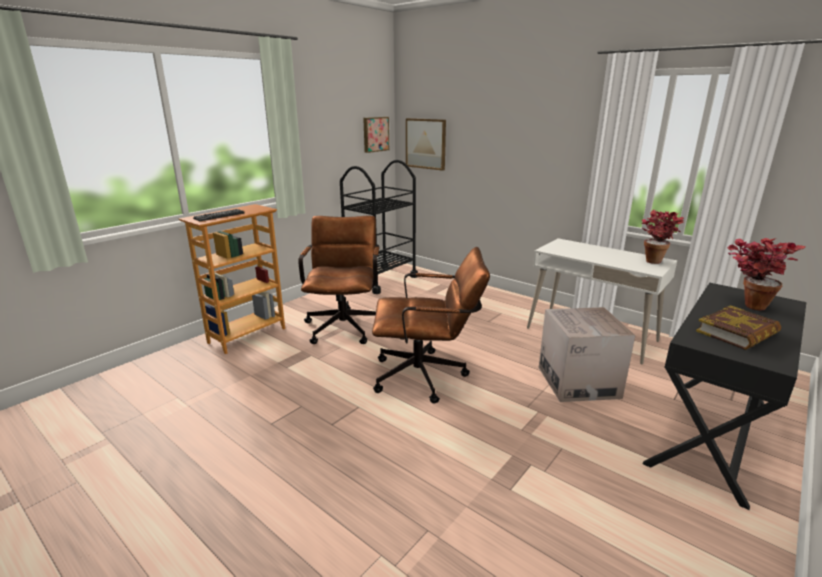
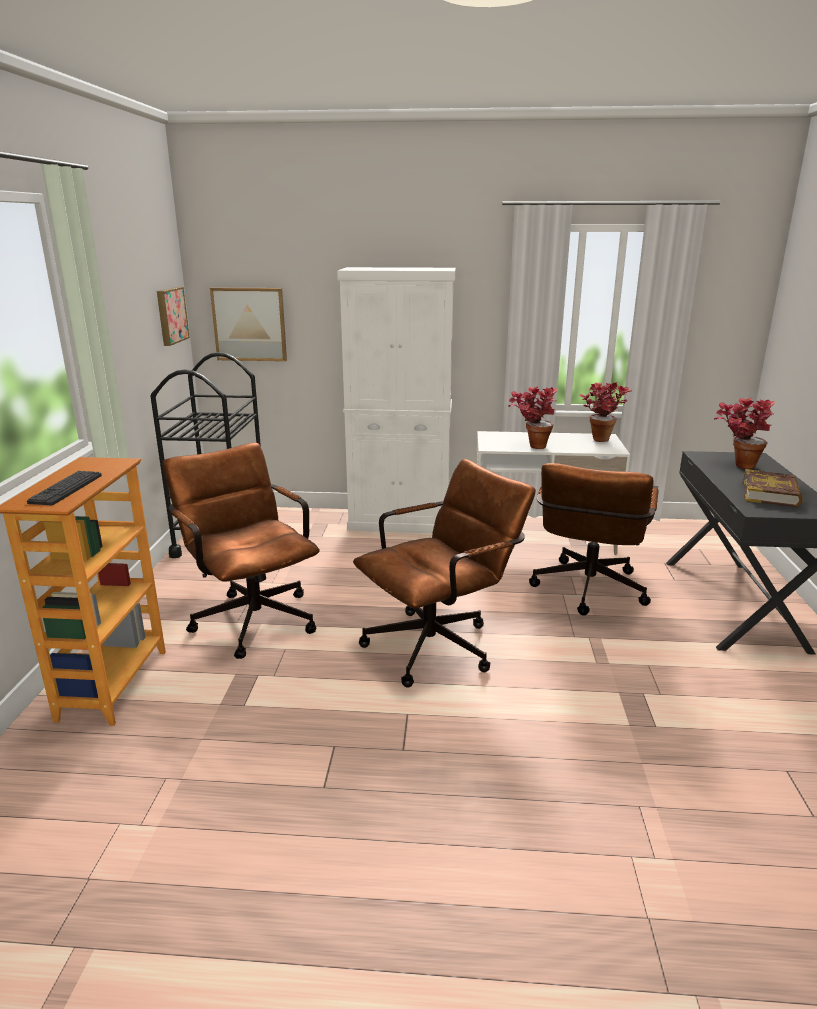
camera: 35 degrees left, 0 degrees up
cardboard box [539,307,635,402] -> brown office chair [529,463,659,615]
none -> white cabinet [337,267,456,533]
none -> potted plant [509,386,558,449]

